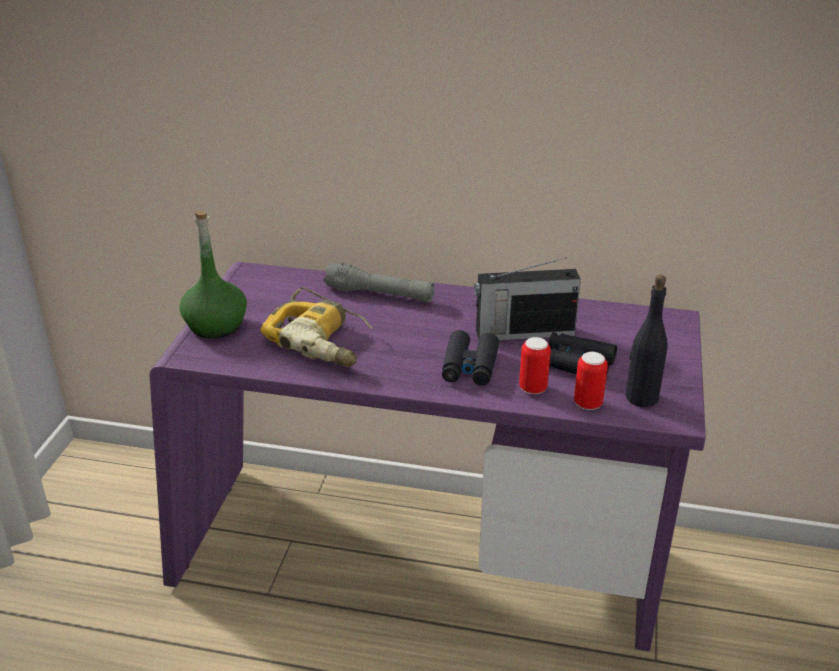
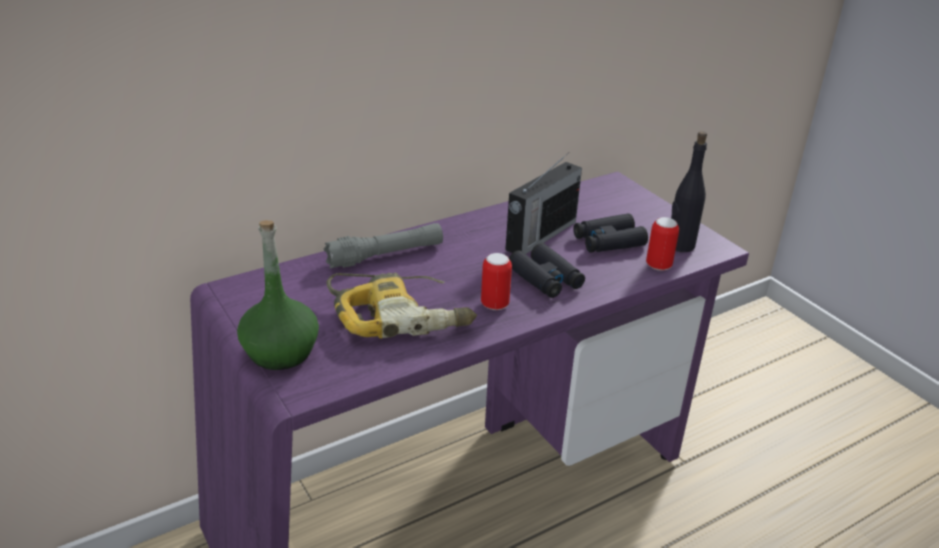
camera: 45 degrees left, 0 degrees up
can [519,337,551,394] -> can moved to [481,253,512,310]

